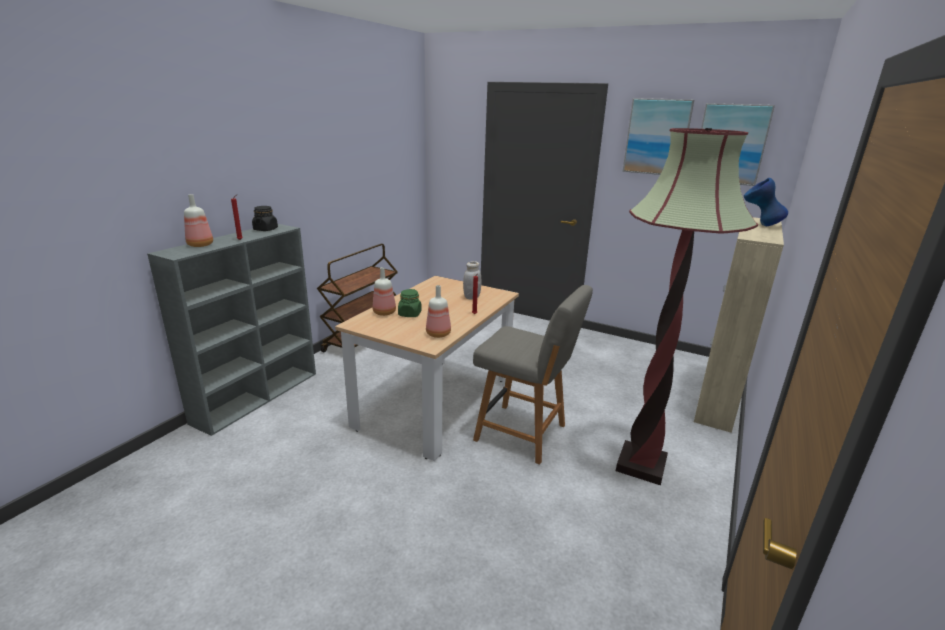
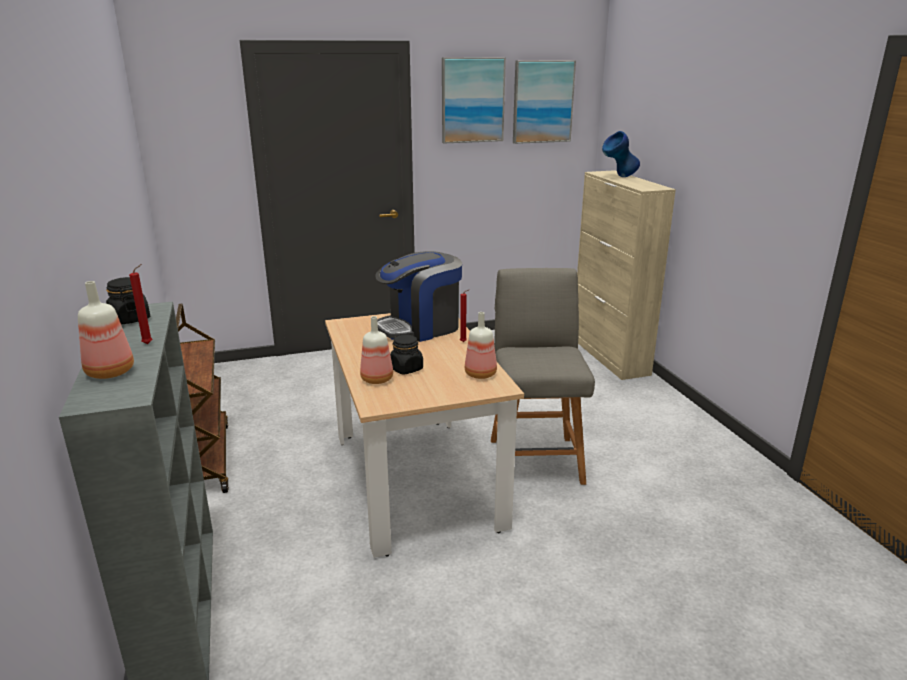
camera: 45 degrees left, 0 degrees up
green jar [398,289,422,317] -> black jar [390,335,423,375]
white jar [463,261,481,300] -> coffee machine [375,251,462,342]
grey chair [473,285,593,465] -> grey chair turned 75 degrees counterclockwise [491,268,595,485]
floor lamp [616,128,758,485] -> none

